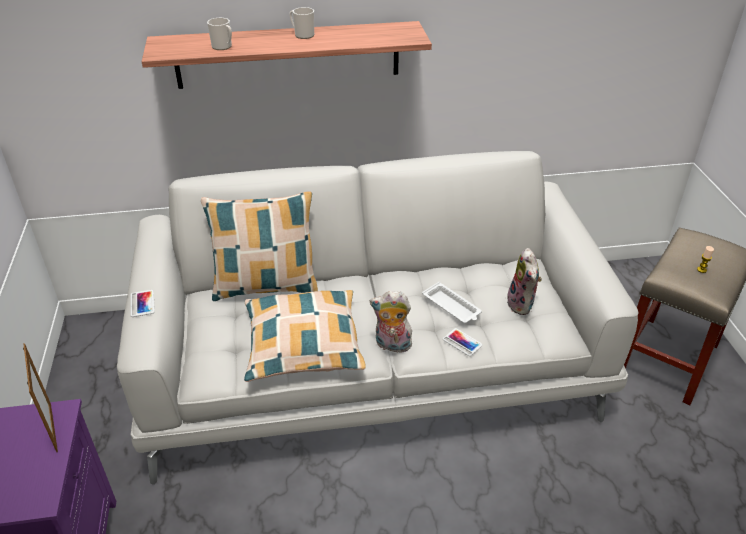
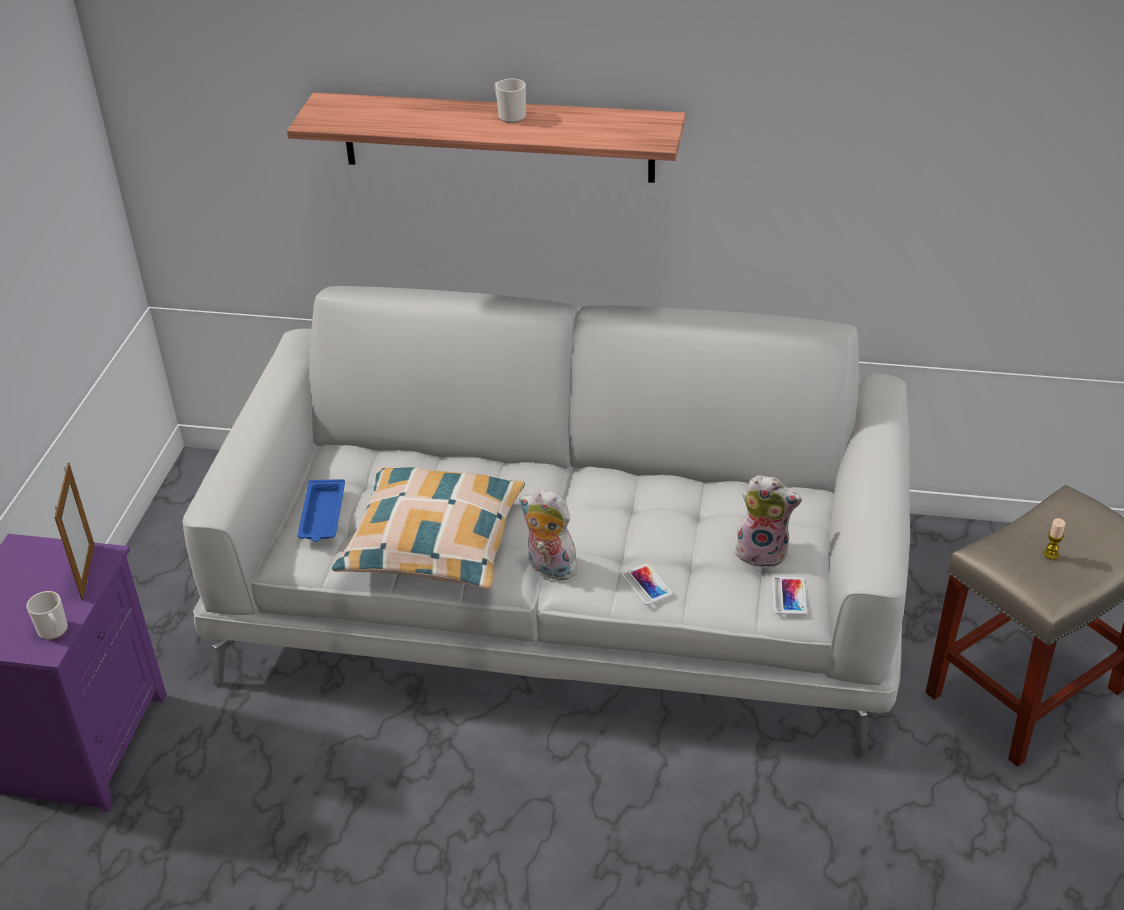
camera: 20 degrees right, 0 degrees up
phone [130,290,155,317] -> phone moved to [772,577,807,615]
pillow [201,191,318,301] -> none
mug [207,18,232,50] -> mug moved to [26,591,68,640]
white tray [422,282,482,323] -> none
plush toy [507,248,542,315] -> plush toy turned 90 degrees counterclockwise [733,475,802,568]
none -> blue tray [298,479,345,542]

